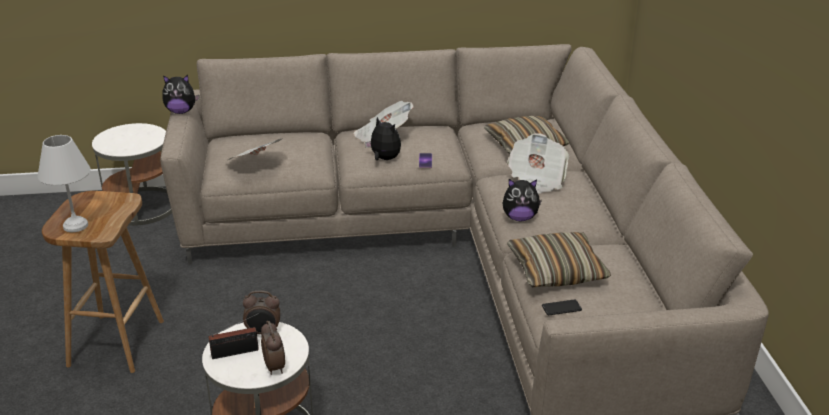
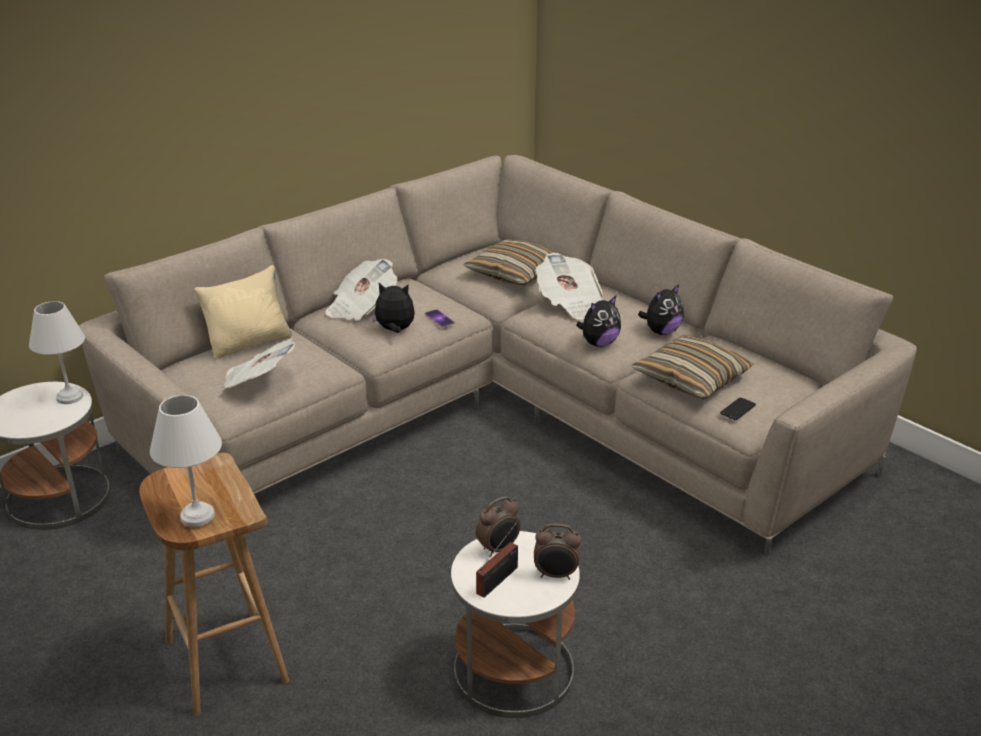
camera: 35 degrees left, 0 degrees up
plush toy [162,75,199,114] -> plush toy moved to [638,284,684,335]
alarm clock [261,321,285,375] -> alarm clock turned 150 degrees clockwise [534,524,581,580]
none -> white table lamp [29,301,85,404]
none -> beige pillow [194,265,292,359]

